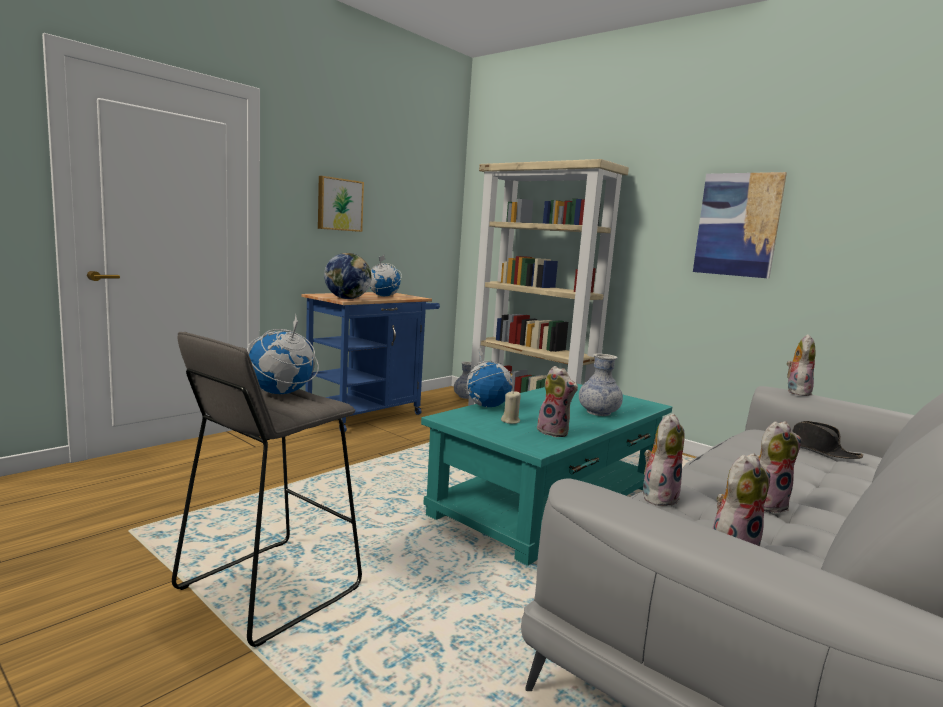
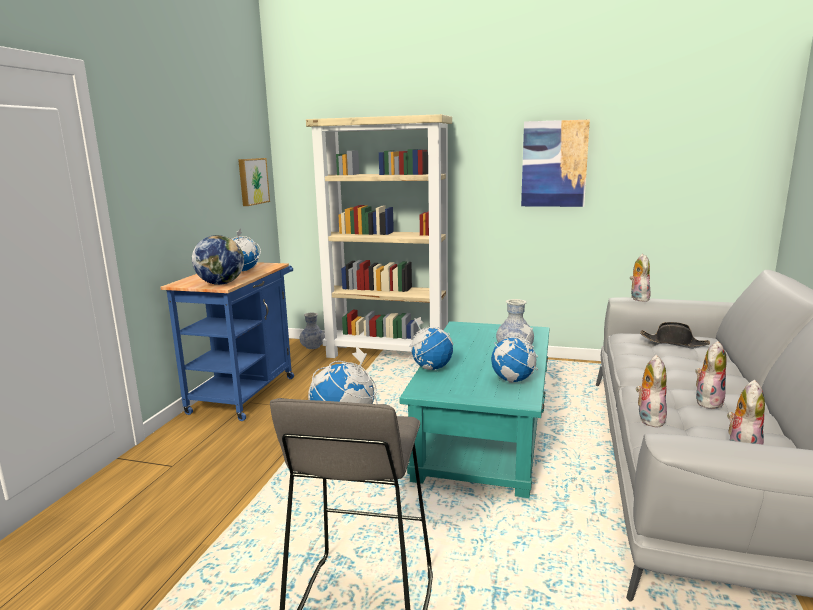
camera: 25 degrees left, 5 degrees up
picture [318,176,364,232] -> picture moved to [238,158,270,206]
beige candle [501,391,521,424] -> none
plush toy [537,366,578,437] -> globe [491,323,538,383]

